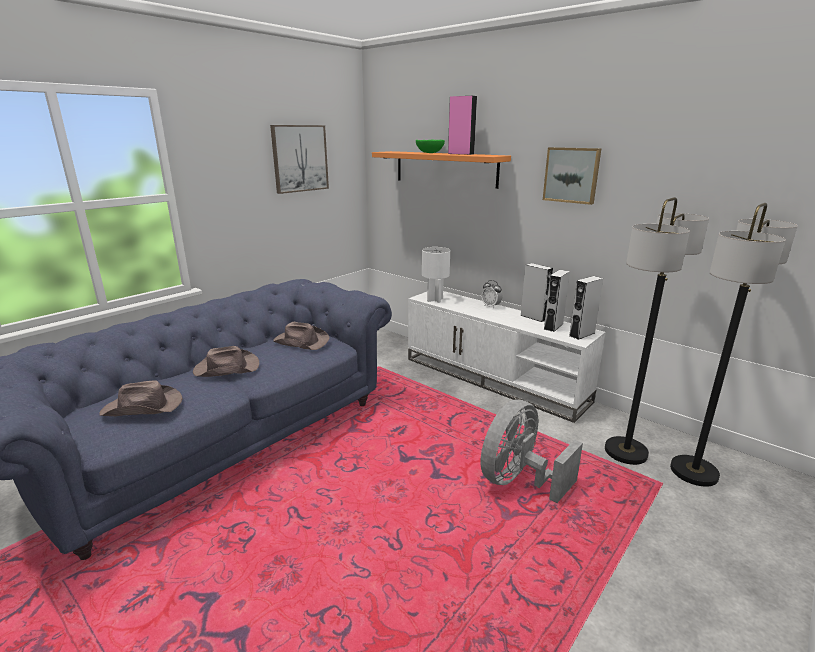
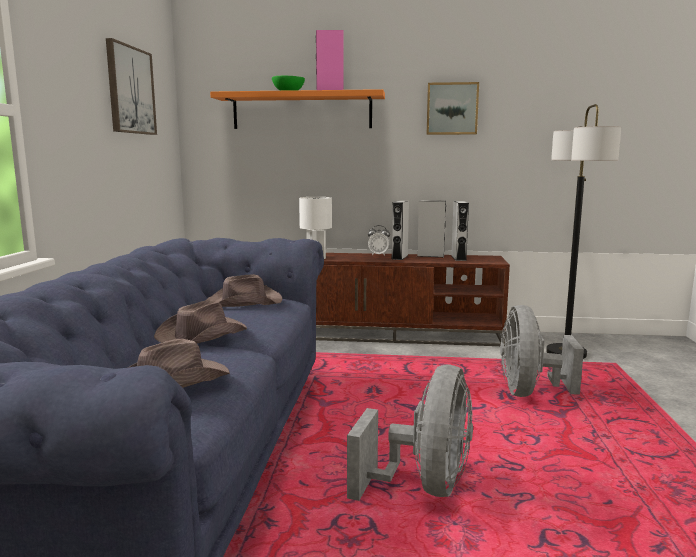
camera: 35 degrees left, 10 degrees down
white tv stand [408,291,606,423] -> brown tv stand [316,253,510,346]
grey speaker [569,276,603,340] -> grey speaker moved to [392,201,409,260]
floor lamp [670,203,798,487] -> none
none -> grey fan [347,365,473,501]

